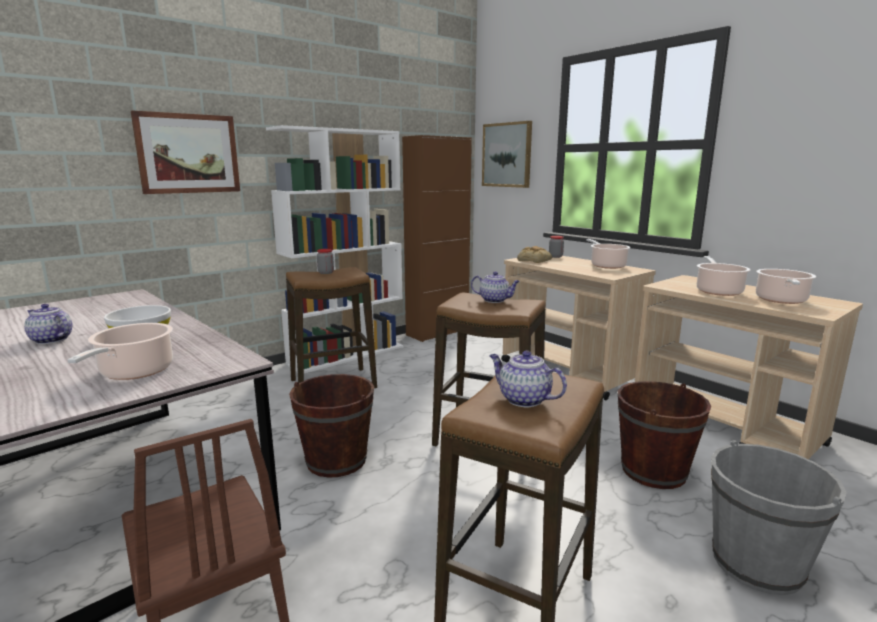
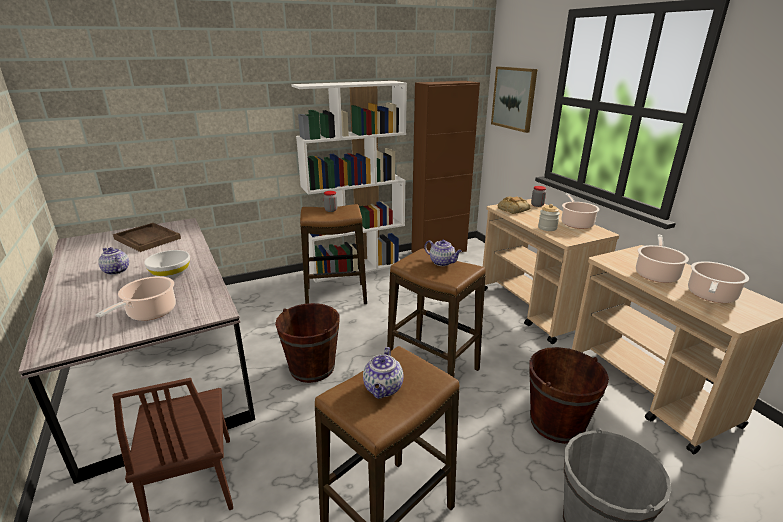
camera: 15 degrees right, 10 degrees up
picture [131,111,240,194] -> none
teapot [489,351,567,407] -> teapot turned 135 degrees counterclockwise [363,347,404,399]
none -> brown tray [113,223,181,252]
none -> jar [538,204,560,231]

